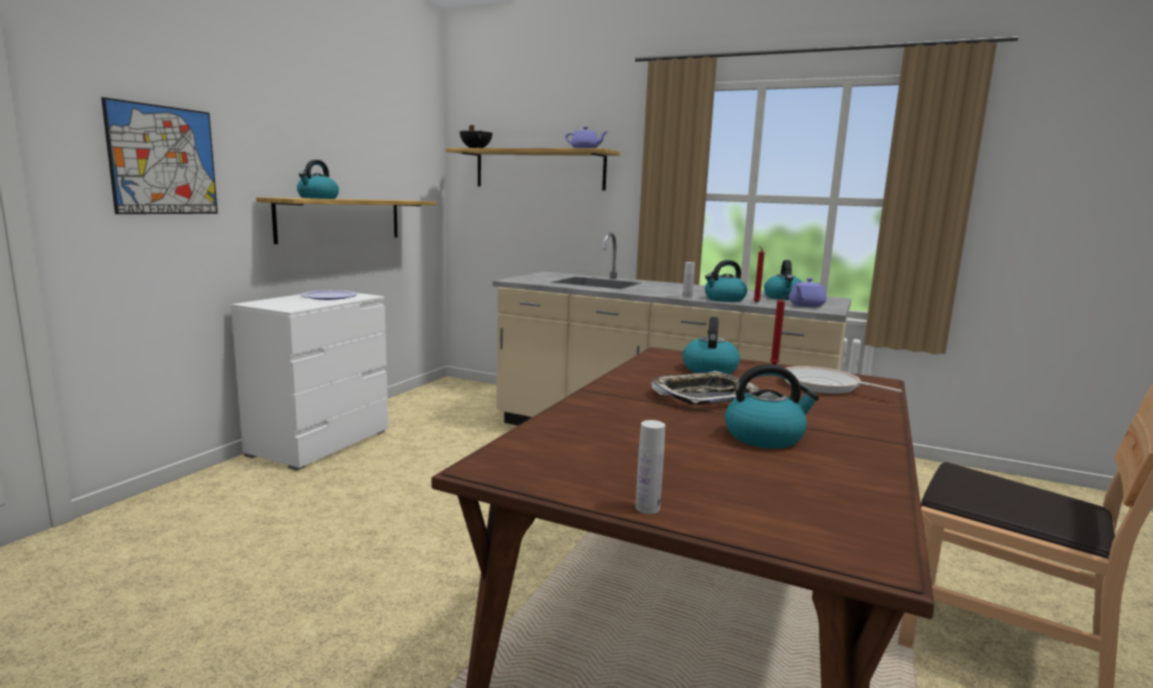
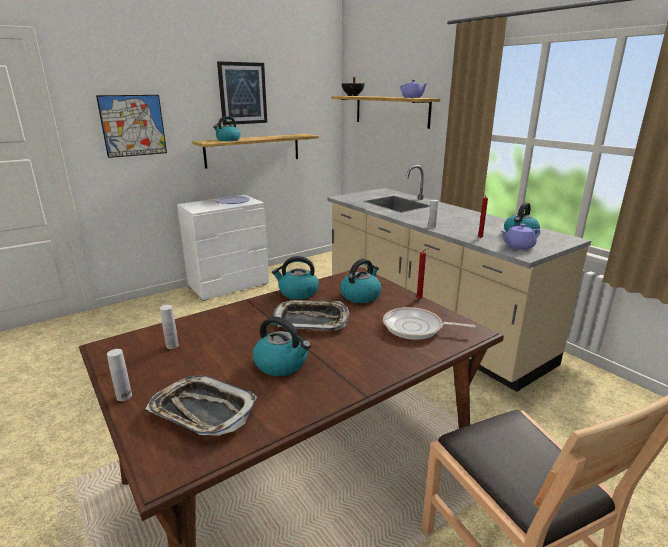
camera: 30 degrees right, 10 degrees up
kettle [705,260,747,302] -> kettle moved to [272,256,319,299]
frying pan [785,366,902,394] -> frying pan turned 60 degrees counterclockwise [383,307,476,340]
none -> tray [146,375,257,436]
none -> white bottle [160,305,179,349]
none -> picture [217,61,267,125]

